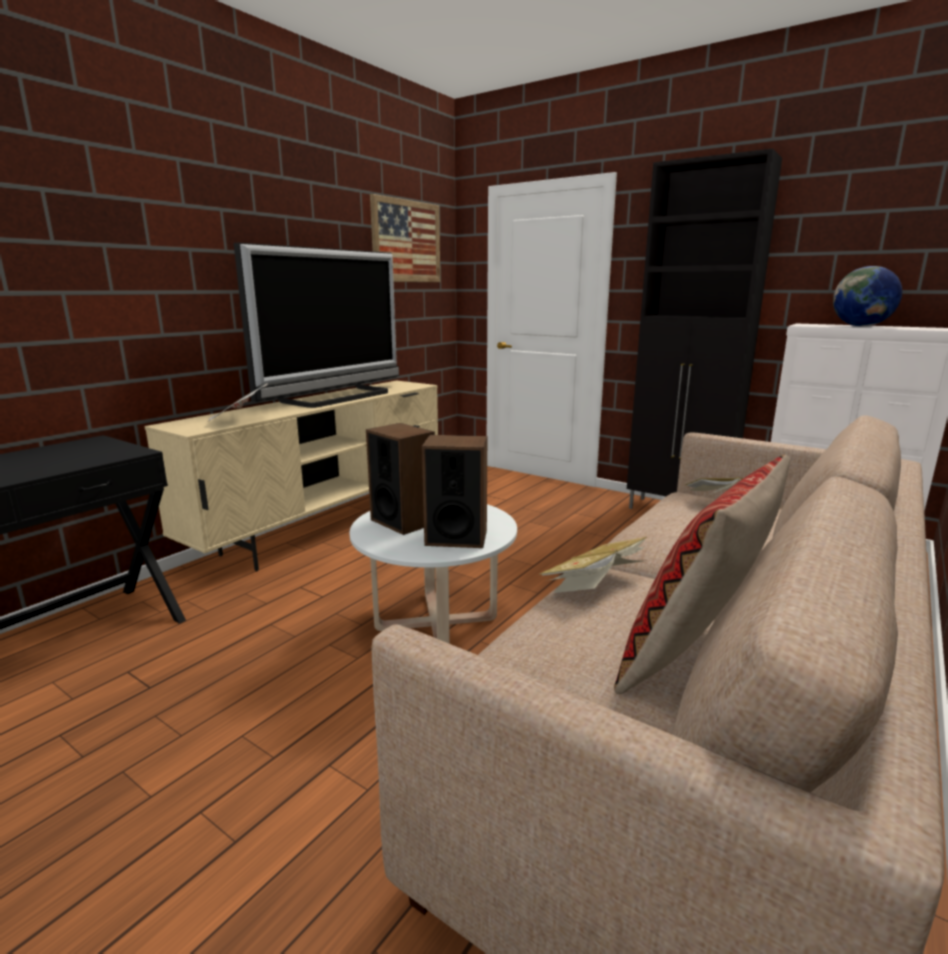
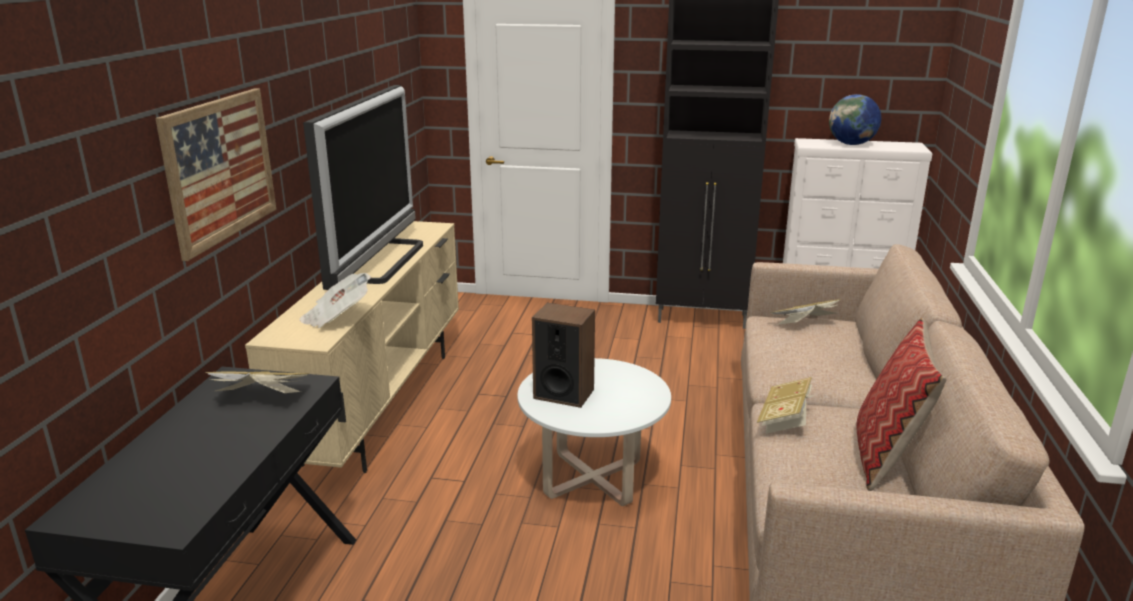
camera: 25 degrees left, 5 degrees up
picture [370,194,440,282] -> picture moved to [155,88,276,261]
speaker [422,435,487,548] -> none
none -> book [205,371,309,393]

